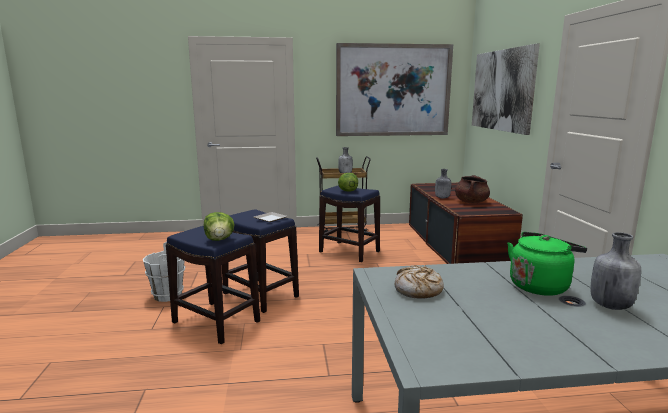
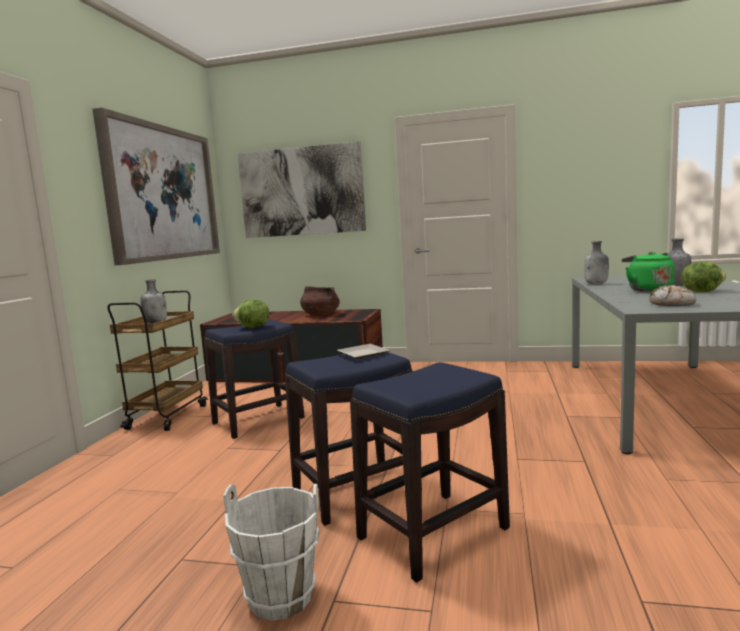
camera: 70 degrees left, 5 degrees down
lettuce [204,212,235,241] -> lettuce moved to [681,261,726,292]
grey bottle [435,169,451,198] -> grey bottle moved to [584,241,609,284]

